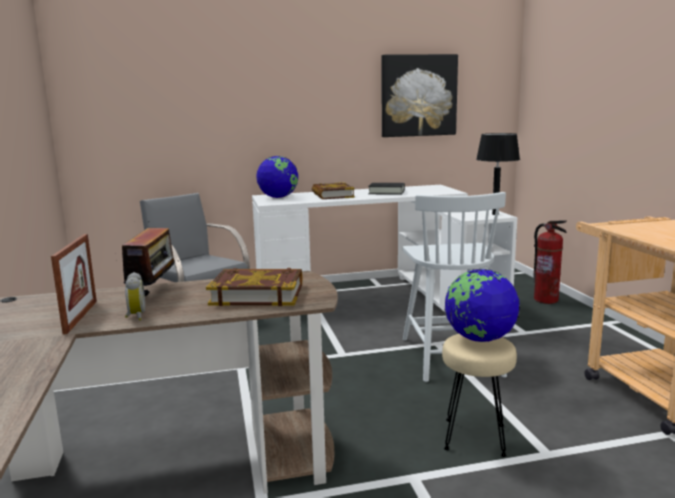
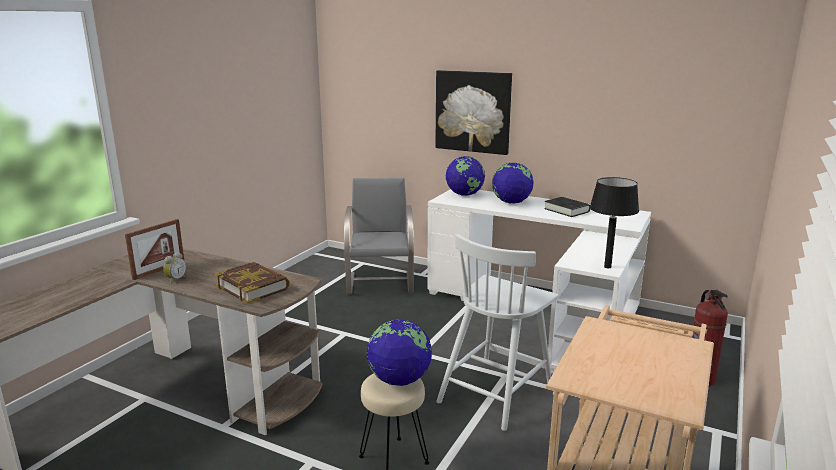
camera: 40 degrees right, 5 degrees up
radio [115,221,175,296] -> none
book [312,182,355,199] -> globe [492,163,534,204]
picture [381,54,458,137] -> picture moved to [435,70,512,155]

